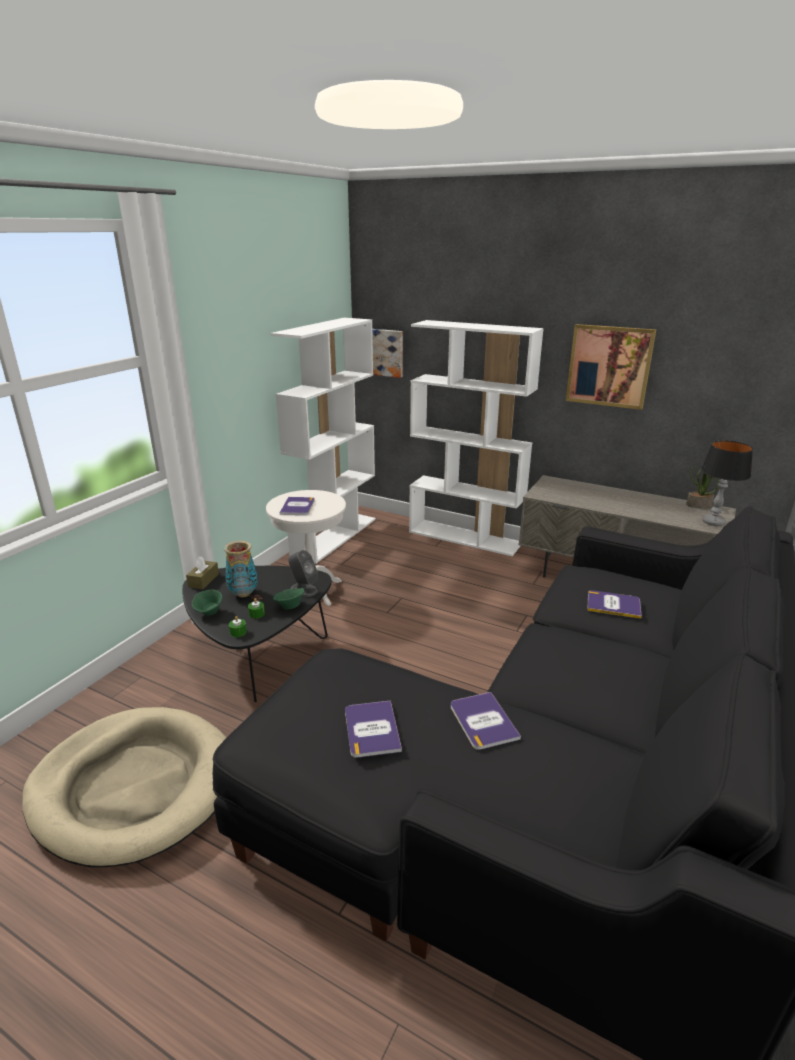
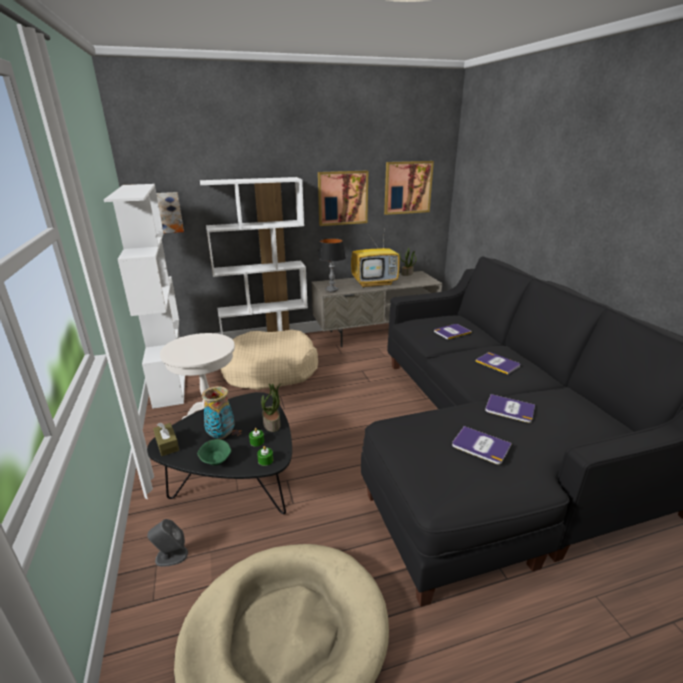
camera: 45 degrees left, 0 degrees up
green bowl [273,588,304,609] -> potted plant [261,383,281,432]
book [280,497,315,515] -> book moved to [475,352,520,375]
grey speaker [288,550,318,597] -> grey speaker moved to [147,519,188,567]
table lamp [701,441,753,526] -> table lamp moved to [318,238,346,292]
none -> beige dog bed [220,329,318,390]
none -> television [351,235,400,288]
none -> picture [384,161,434,215]

